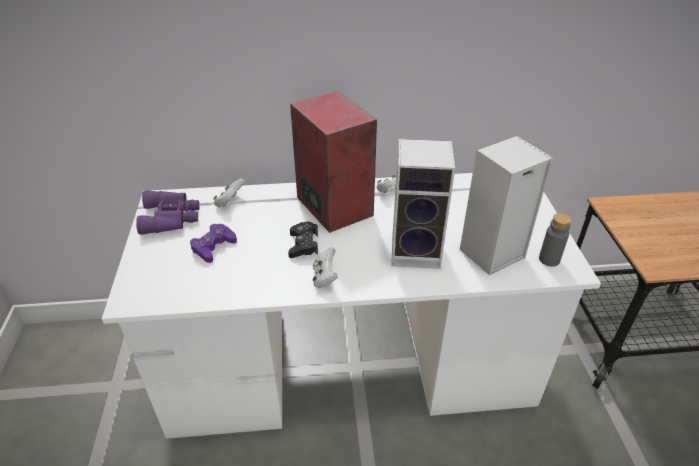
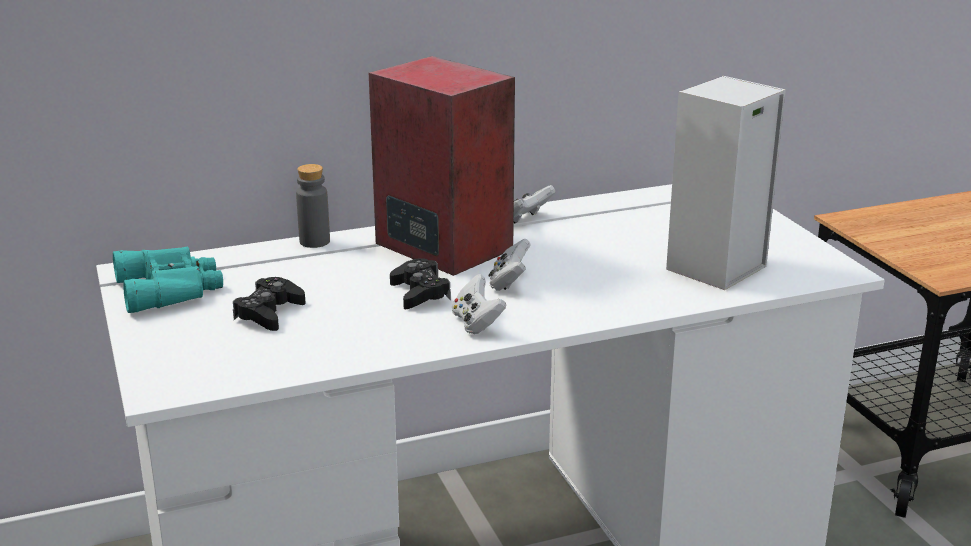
camera: 15 degrees left, 15 degrees down
purple binoculars [136,190,199,235] -> turquoise binoculars [113,246,223,313]
purple game controller [190,224,237,263] -> black game controller [233,277,305,331]
white game controller [213,179,245,207] -> white game controller moved to [489,239,531,290]
speaker [391,139,455,269] -> none
grey bottle [539,213,572,267] -> grey bottle moved to [296,164,330,248]

